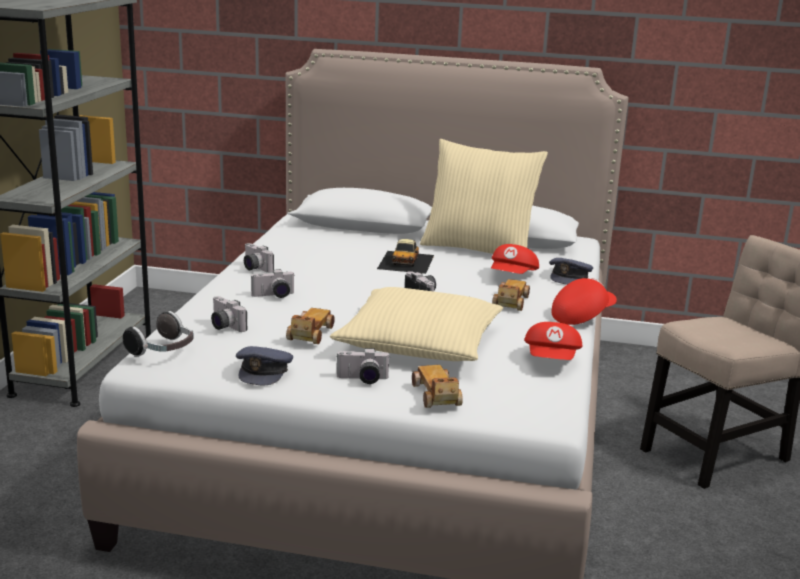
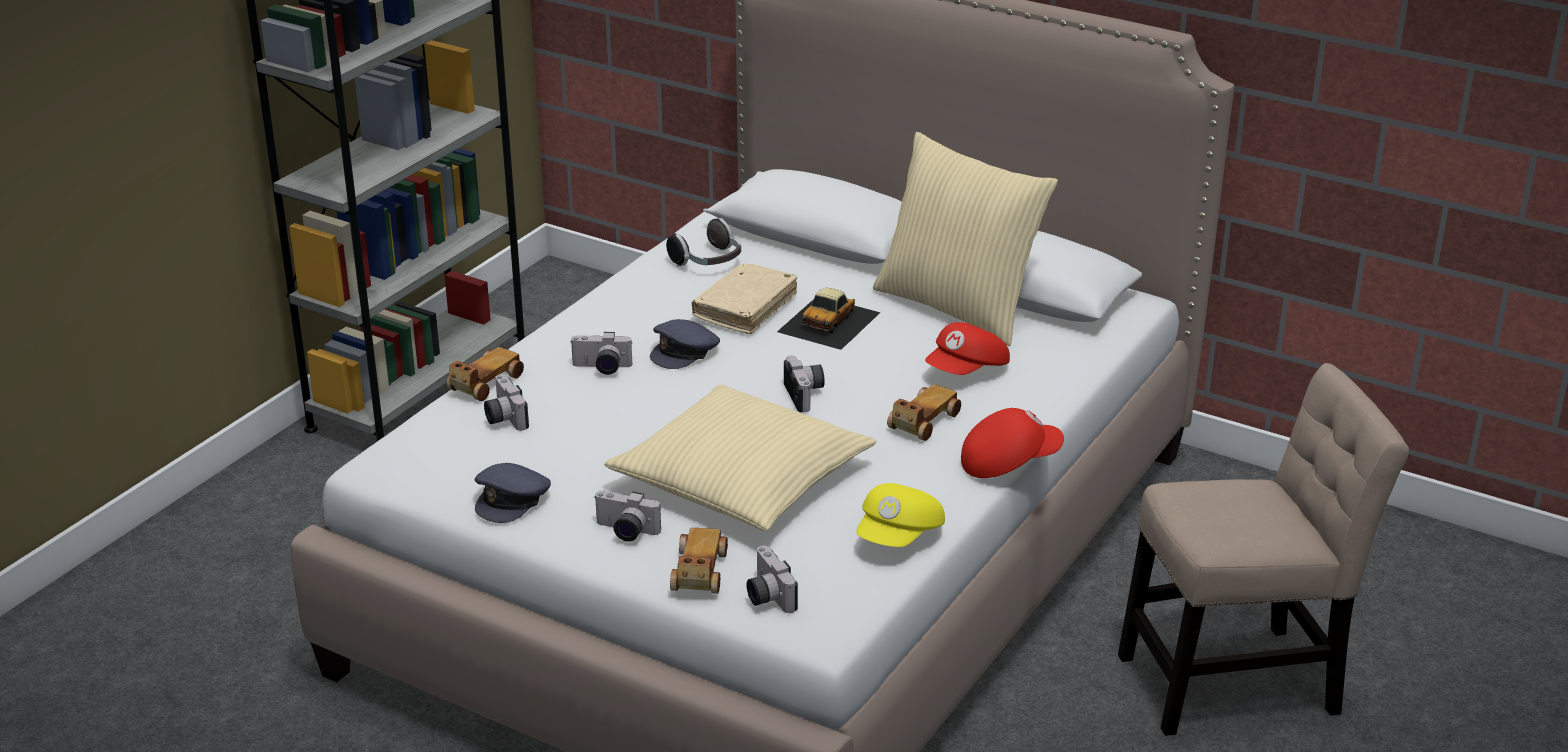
camera: 20 degrees right, 10 degrees up
headphones [123,311,194,357] -> headphones moved to [666,218,741,267]
camera [244,243,274,273] -> camera moved to [747,546,798,613]
toy car [286,308,335,344] -> toy car moved to [446,347,524,401]
red cap [524,322,582,360] -> yellow cap [856,483,945,547]
grey cap [549,258,593,285] -> grey cap moved to [650,319,720,369]
none -> beige book [692,263,797,334]

